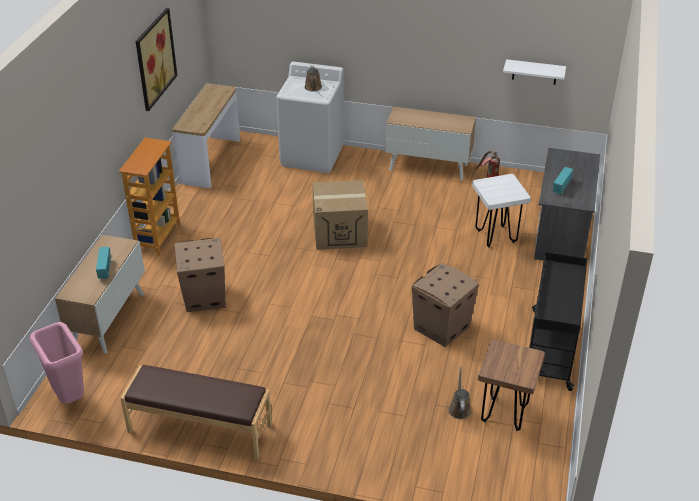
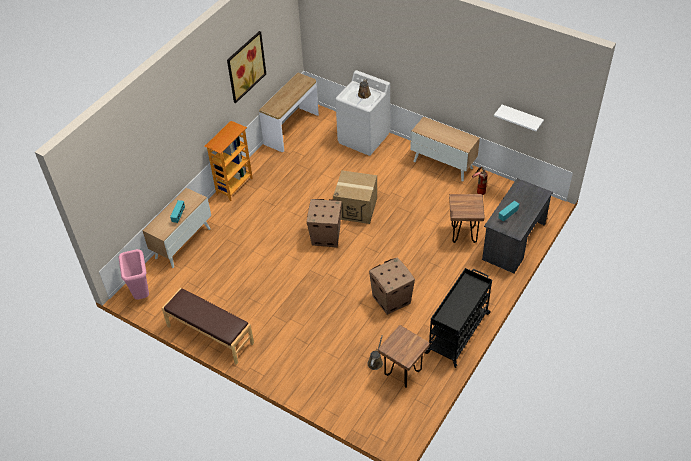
camera: 20 degrees right, 10 degrees up
cardboard box [174,238,225,312] -> cardboard box moved to [307,199,342,248]
white stool [472,174,531,247] -> brown stool [449,194,485,243]

